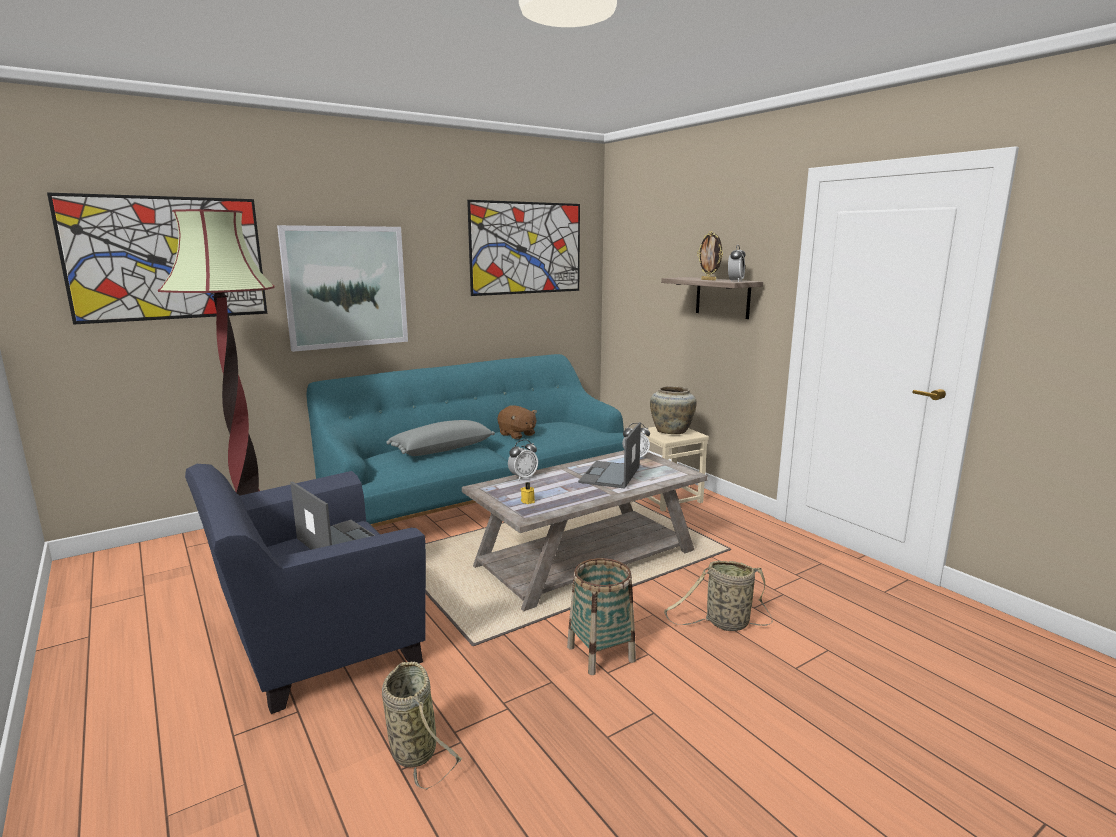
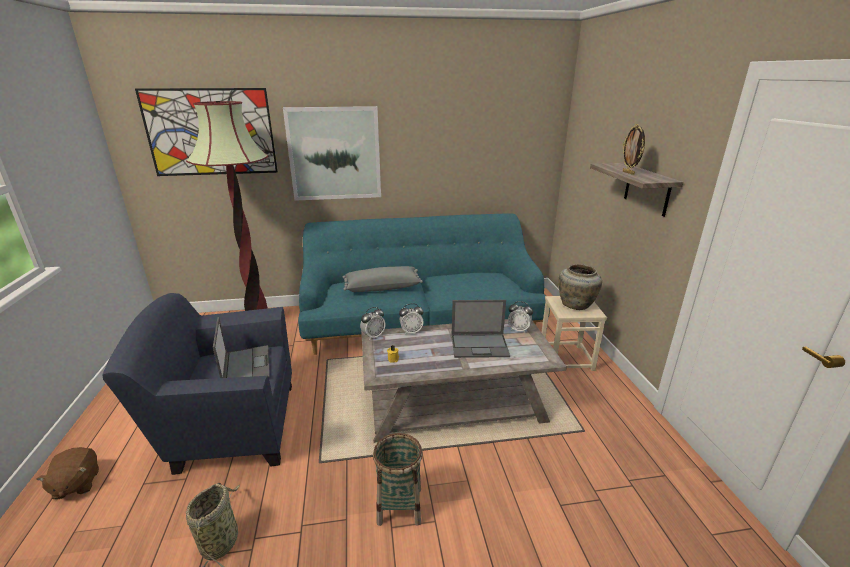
camera: 25 degrees right, 10 degrees up
picture [467,200,580,296] -> none
brown plush toy [497,405,537,439] -> brown plush toy moved to [36,447,99,500]
laptop [578,422,641,489] -> laptop turned 135 degrees counterclockwise [452,300,510,358]
basket [664,561,773,631] -> none
alarm clock [728,245,745,282] -> alarm clock moved to [360,307,385,340]

